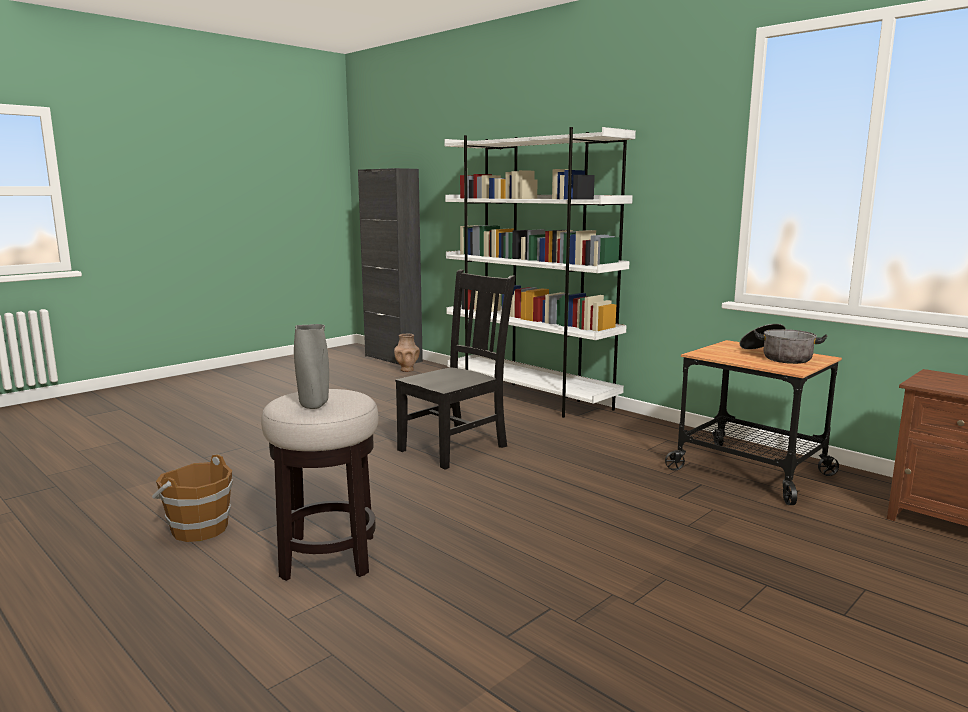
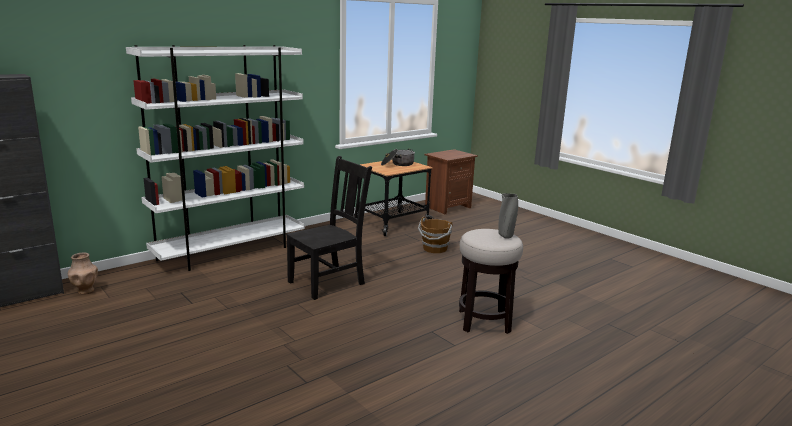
camera: 85 degrees left, 5 degrees up
brown bucket [152,454,233,542] -> brown bucket moved to [418,217,453,253]
black chair [395,270,516,470] -> black chair turned 90 degrees clockwise [286,156,372,300]

